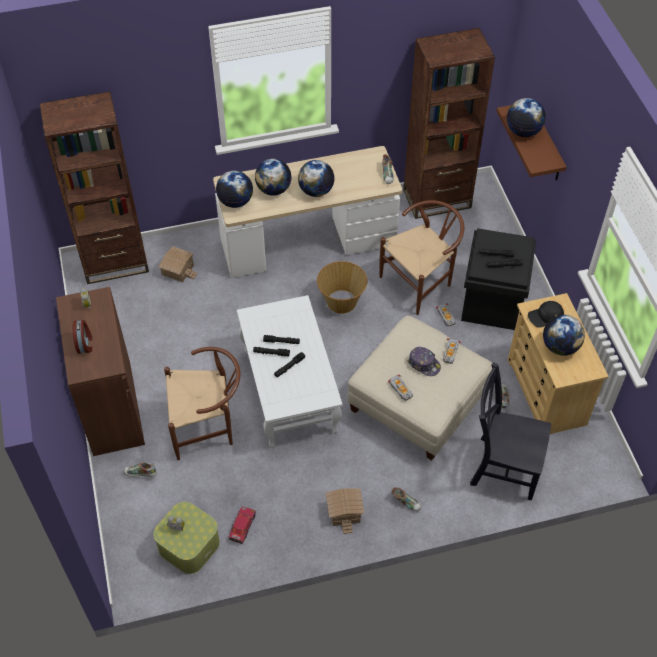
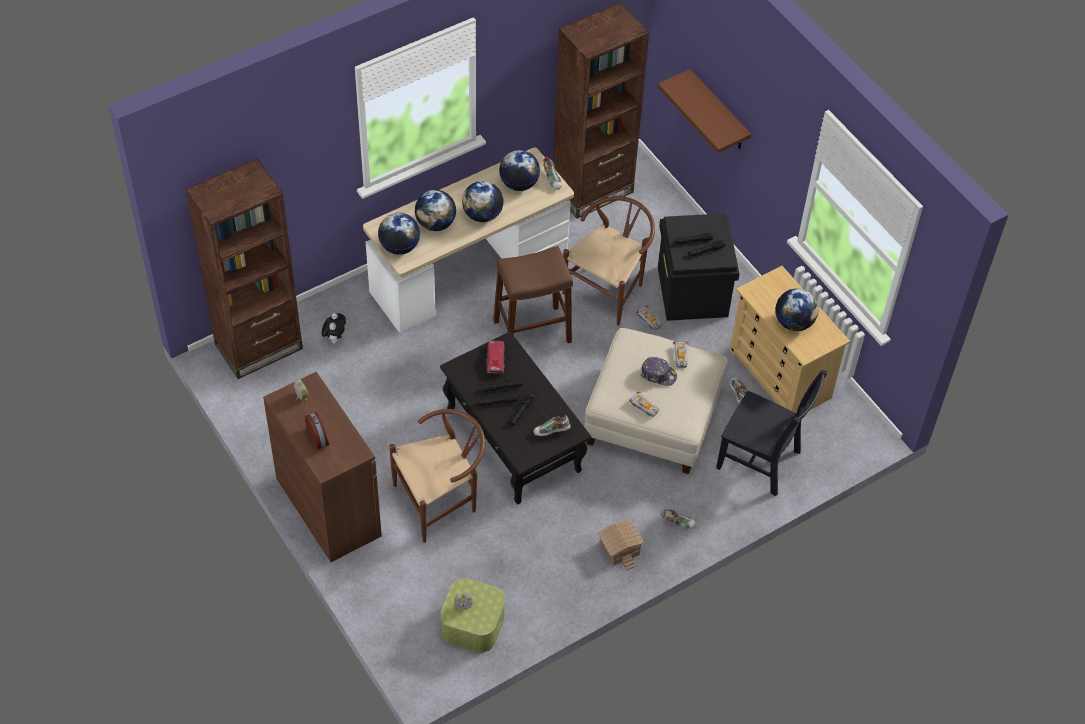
camera: 20 degrees left, 0 degrees up
shoe [124,462,157,477] -> shoe moved to [534,415,571,436]
toy house [158,246,197,282] -> plush toy [322,313,346,344]
toy car [228,506,256,544] -> toy car moved to [486,341,505,374]
white coffee table [237,295,343,448] -> black coffee table [440,332,591,505]
basket [317,261,367,314] -> brown stool [493,246,573,343]
black chair [470,362,551,500] -> black chair turned 150 degrees counterclockwise [716,370,828,496]
globe [507,98,546,137] -> globe moved to [499,150,540,191]
black cap [528,301,564,328] -> none

